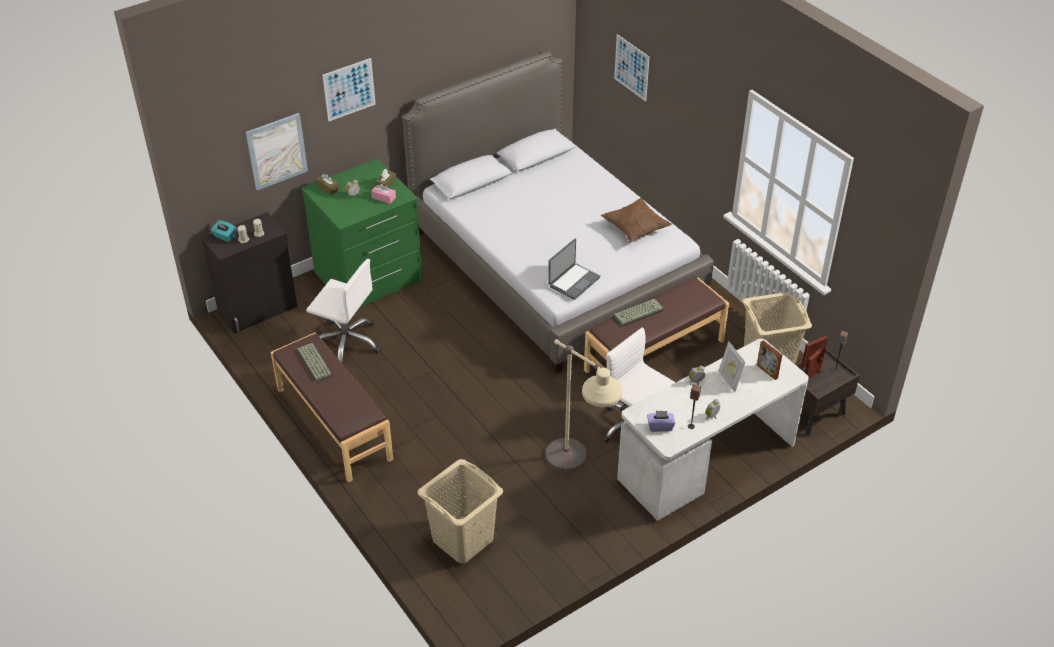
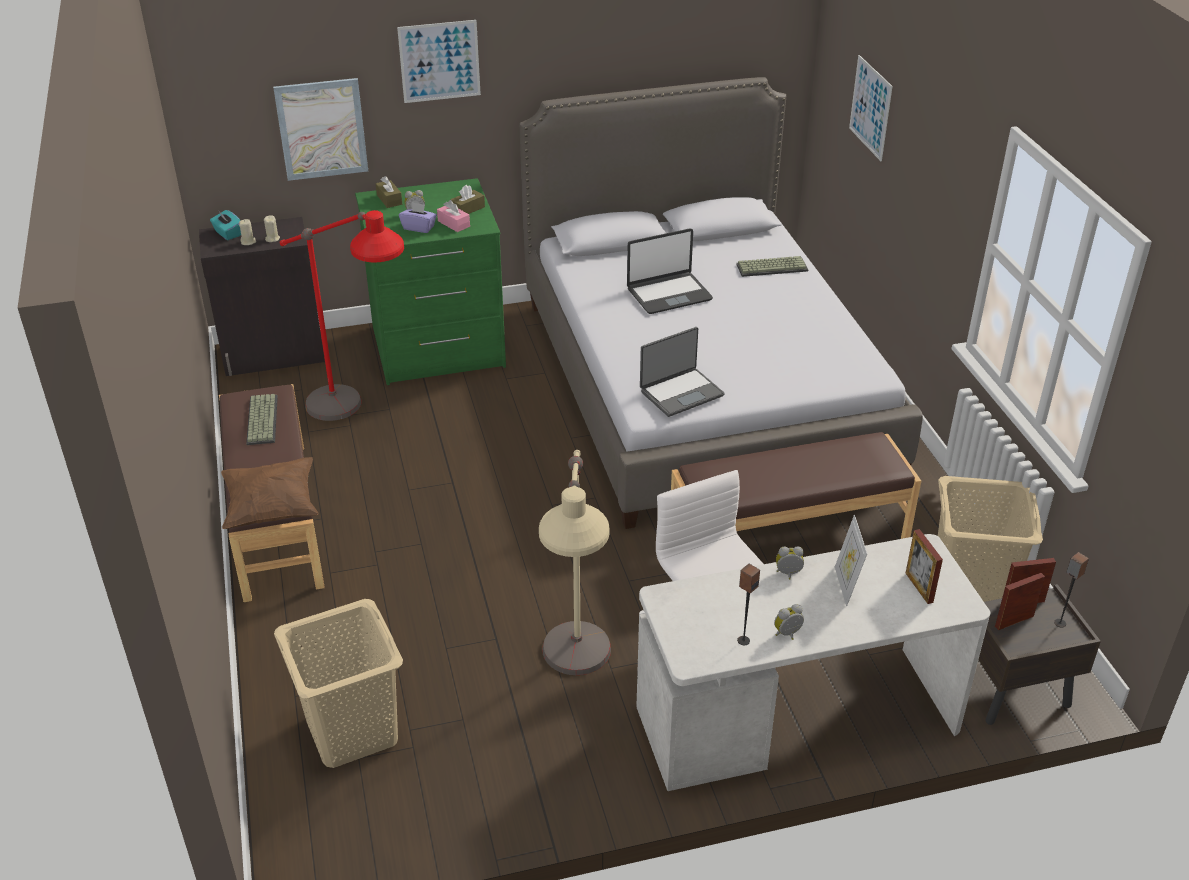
camera: 20 degrees right, 5 degrees down
white office chair [306,259,380,364] -> red floor lamp [280,210,404,421]
brown pillow [601,198,672,242] -> brown pillow moved to [221,457,319,529]
keyboard [613,299,665,327] -> keyboard moved to [736,256,808,277]
purple tissue box [647,411,675,432] -> purple tissue box moved to [399,202,437,233]
none -> laptop [627,229,713,314]

